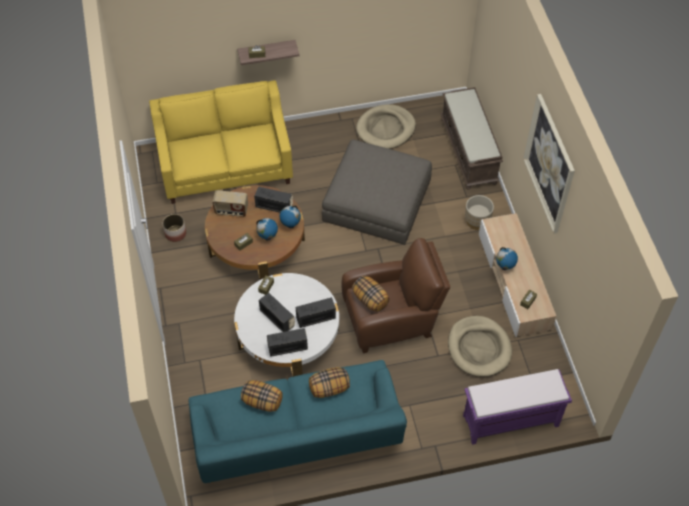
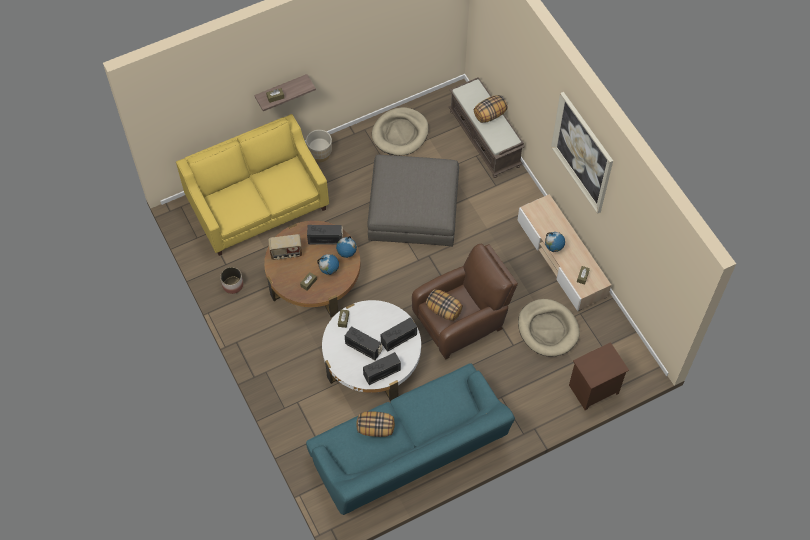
camera: 15 degrees left, 5 degrees up
pillow [309,367,350,398] -> pillow moved to [474,95,508,123]
purple bench [463,369,572,445] -> brown nightstand [569,342,629,410]
beige planter [465,195,494,230] -> beige planter moved to [306,130,332,162]

